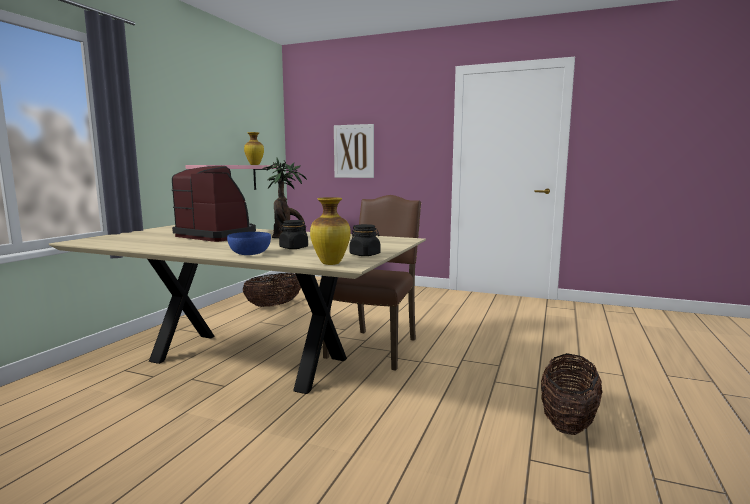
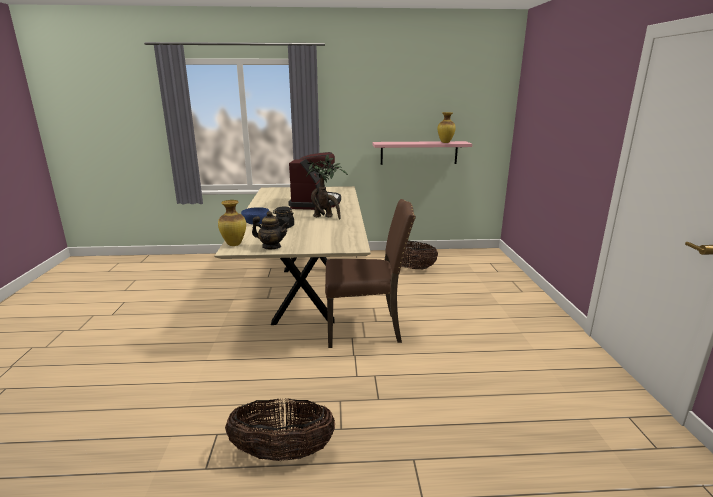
camera: 65 degrees right, 10 degrees up
picture [334,124,374,178] -> none
black jar [349,224,380,256] -> teapot [252,211,289,249]

